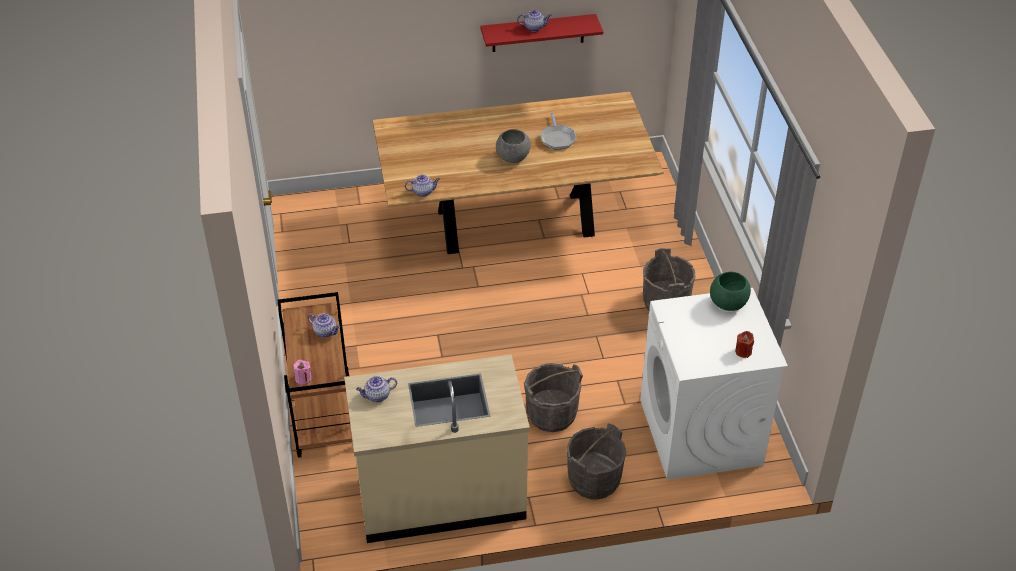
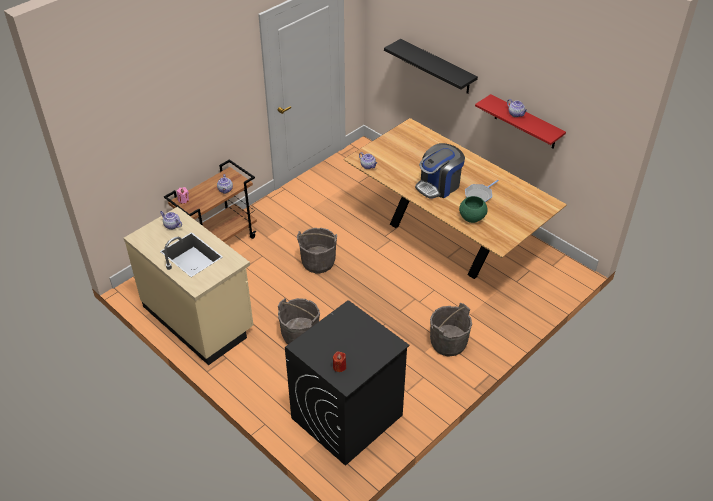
camera: 55 degrees right, 0 degrees up
grey bowl [496,129,531,163] -> coffee machine [415,143,465,199]
grey bucket [566,423,626,500] -> grey bucket moved to [297,228,337,273]
white washing machine [640,288,788,480] -> black washing machine [285,300,410,466]
green bowl [710,272,751,311] -> green bowl moved to [459,196,488,223]
none -> black shelf [384,39,478,94]

